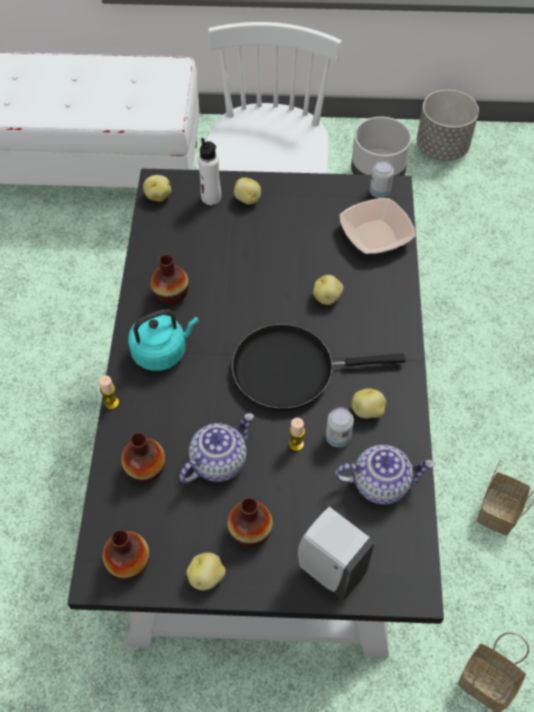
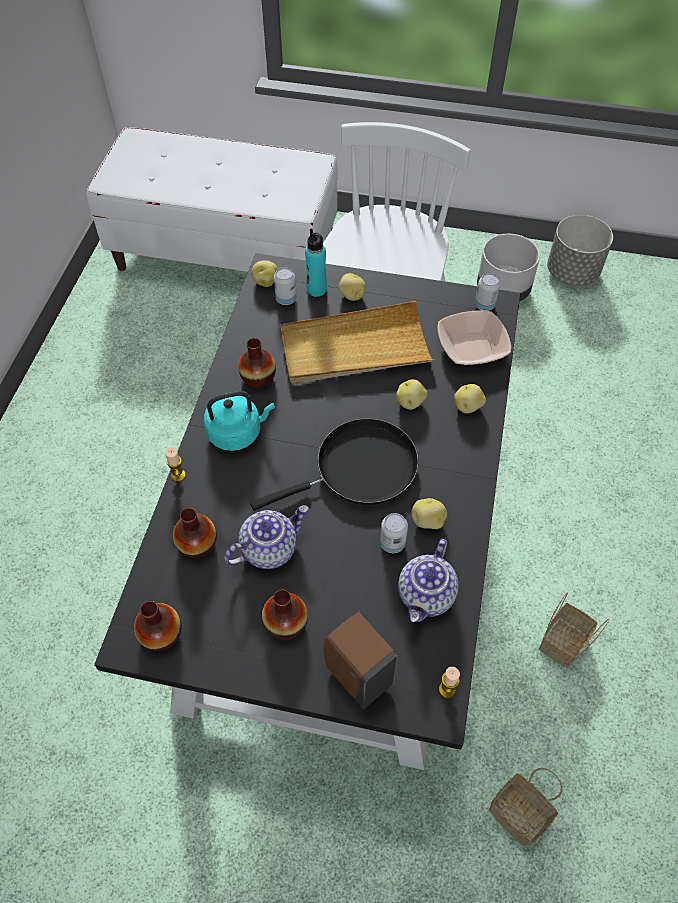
camera: 10 degrees right, 0 degrees up
potato [186,552,226,590] -> potato moved to [454,384,486,414]
white bottle [198,138,221,205] -> turquoise bottle [305,228,327,297]
black frying pan [232,324,406,410] -> black frying pan turned 150 degrees clockwise [250,418,419,511]
candle [289,418,305,451] -> candle moved to [439,667,460,698]
white soap dispenser [298,506,375,601] -> brown soap dispenser [323,612,398,709]
teapot [335,445,435,505] -> teapot turned 105 degrees clockwise [398,539,459,622]
none -> can [274,267,296,305]
none -> beige tray [280,301,435,384]

